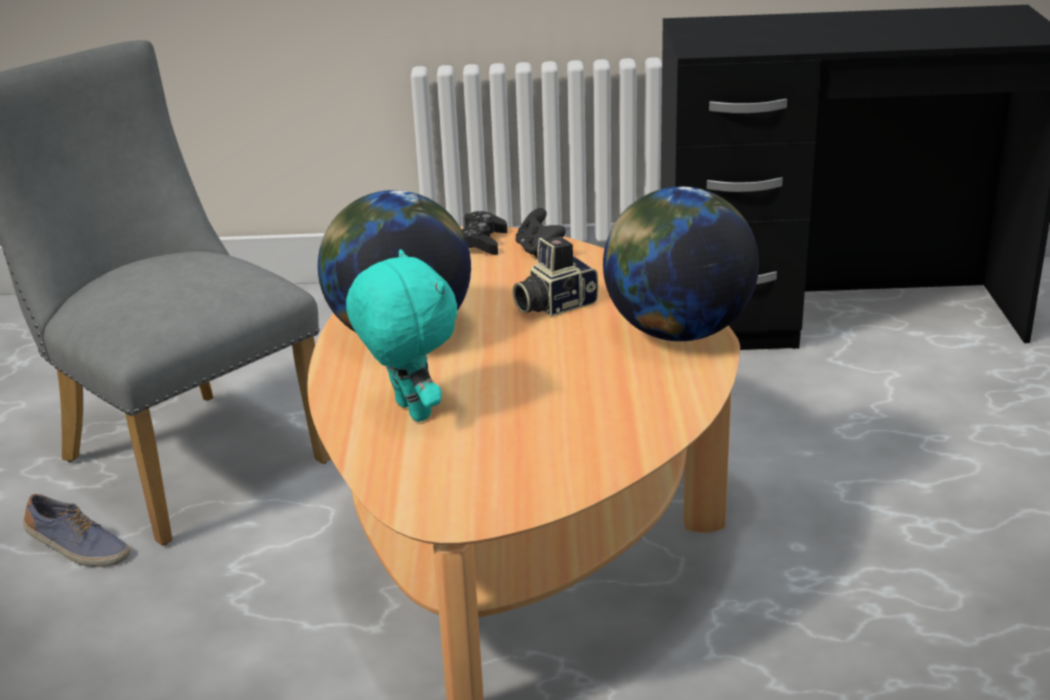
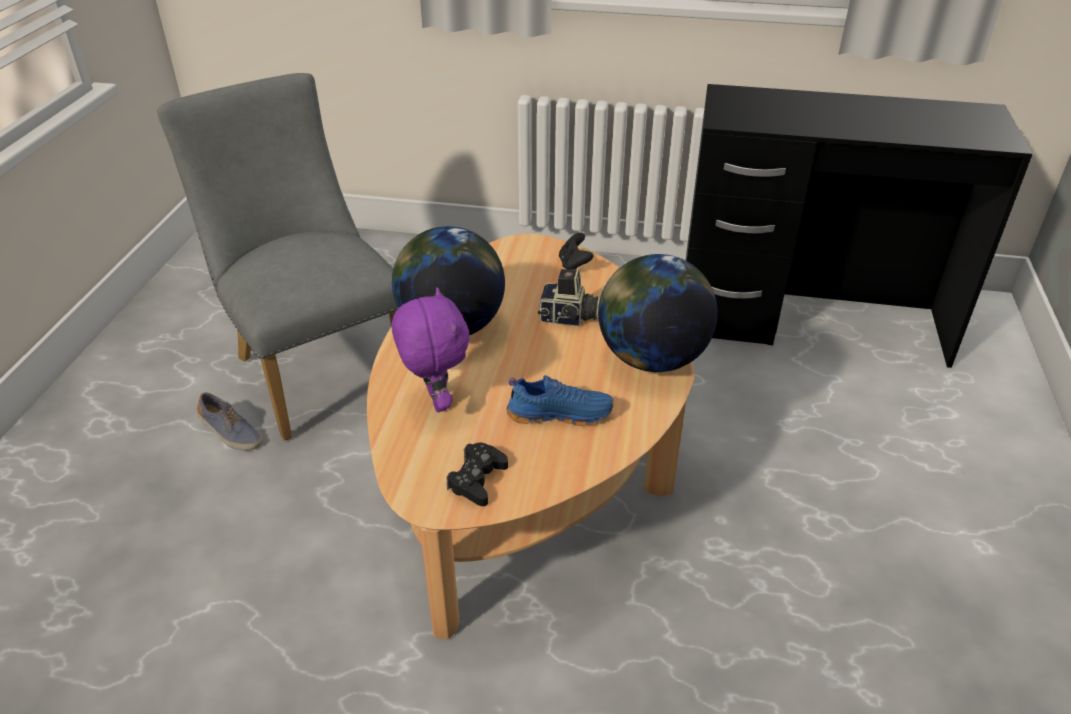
camera: 10 degrees right, 10 degrees up
turquoise plush toy [346,249,457,422] -> purple plush toy [391,287,469,412]
black game controller [462,211,507,255] -> black game controller moved to [447,443,508,506]
camera [513,236,598,317] -> camera turned 150 degrees counterclockwise [538,268,601,326]
none -> blue shoe [507,375,614,426]

